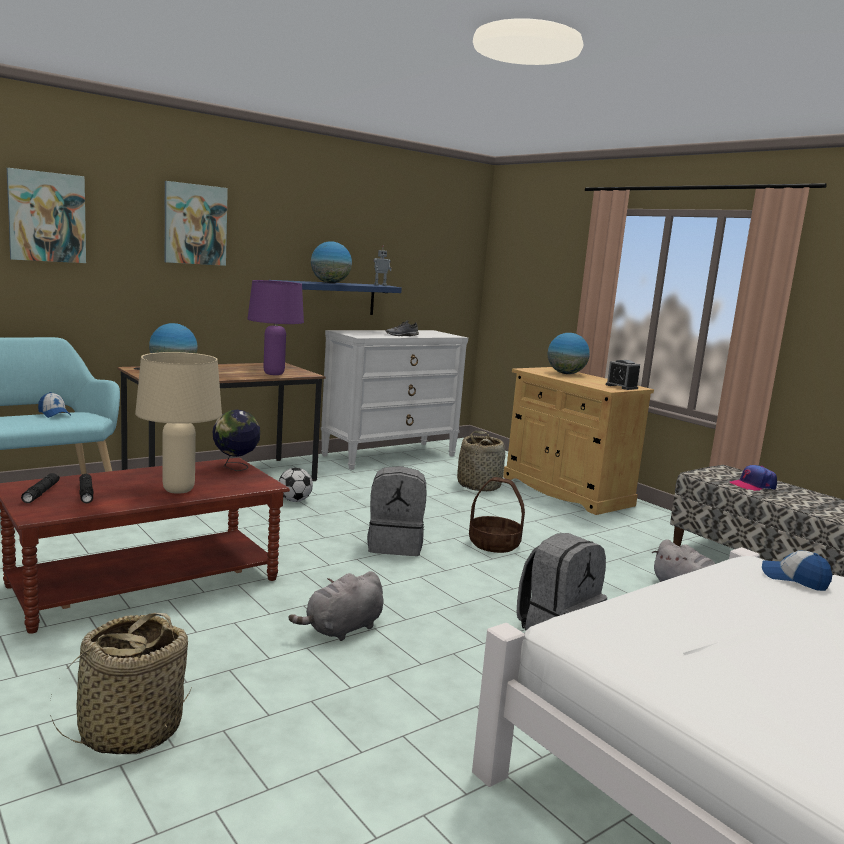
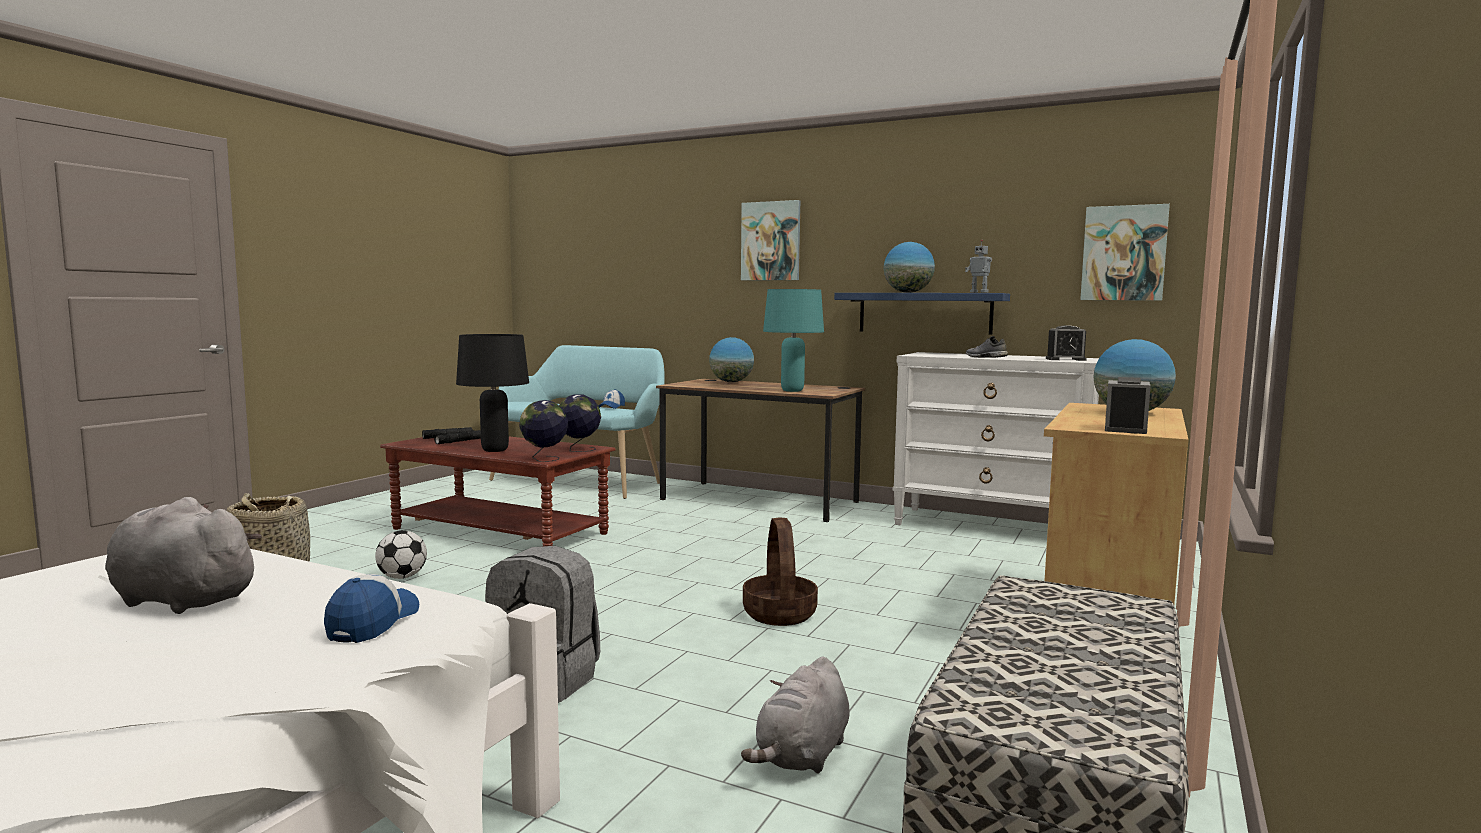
camera: 65 degrees right, 5 degrees down
picture [7,168,86,263] -> picture moved to [1080,204,1170,301]
beige table lamp [135,352,222,494] -> black table lamp [456,334,529,452]
purple table lamp [248,280,304,375] -> turquoise table lamp [763,289,824,392]
football [279,468,313,502] -> football moved to [375,530,427,579]
grey plush toy [289,571,383,641] -> grey plush toy moved to [105,497,262,614]
grey backpack [367,466,427,556] -> none
basket [457,431,505,492] -> none
cap [730,465,777,491] -> none
none -> globe [520,400,568,462]
none -> alarm clock [1046,325,1087,361]

